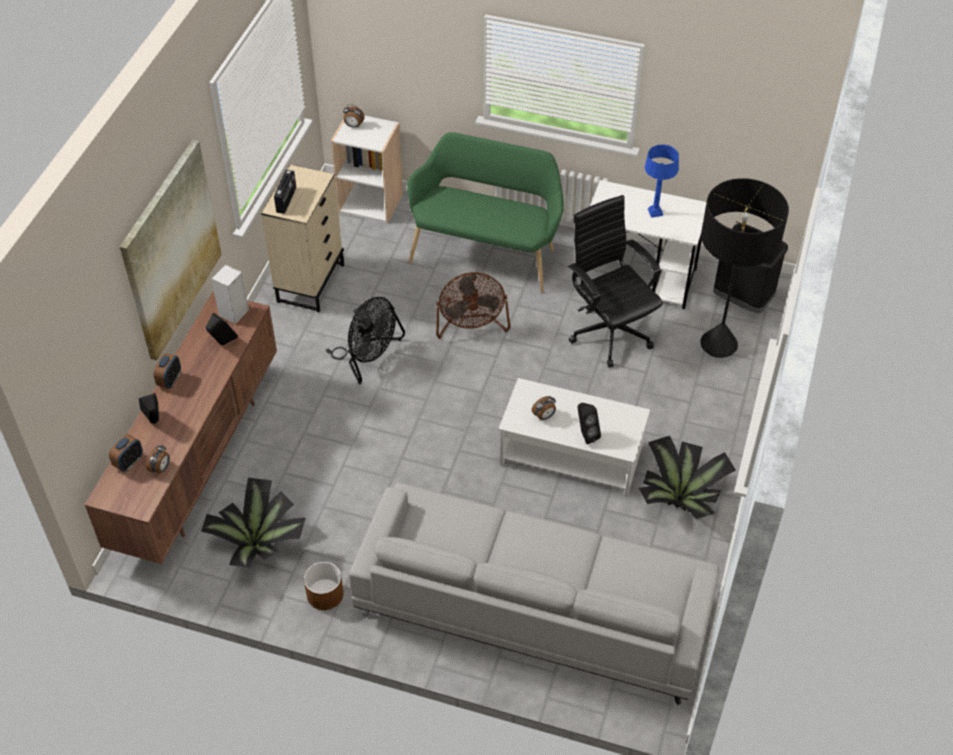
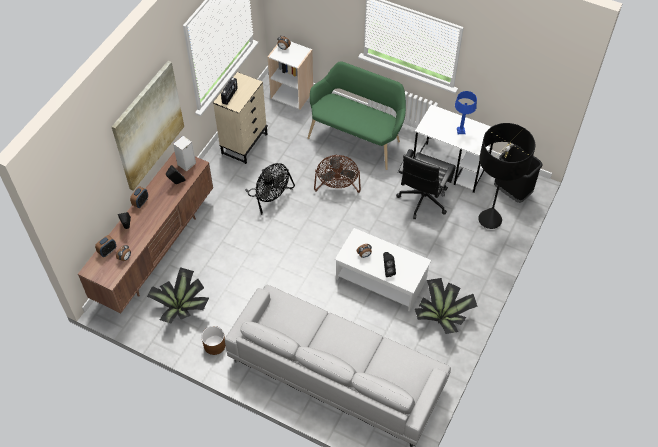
camera: 10 degrees right, 5 degrees up
black office chair [568,195,663,368] -> black office chair turned 135 degrees counterclockwise [396,149,456,219]

